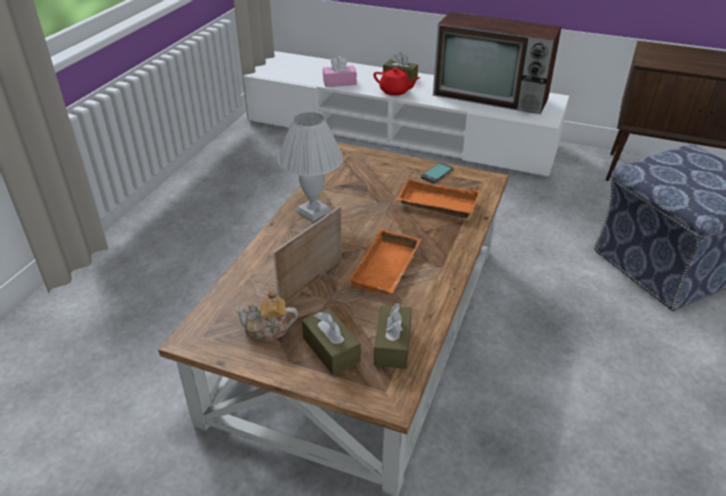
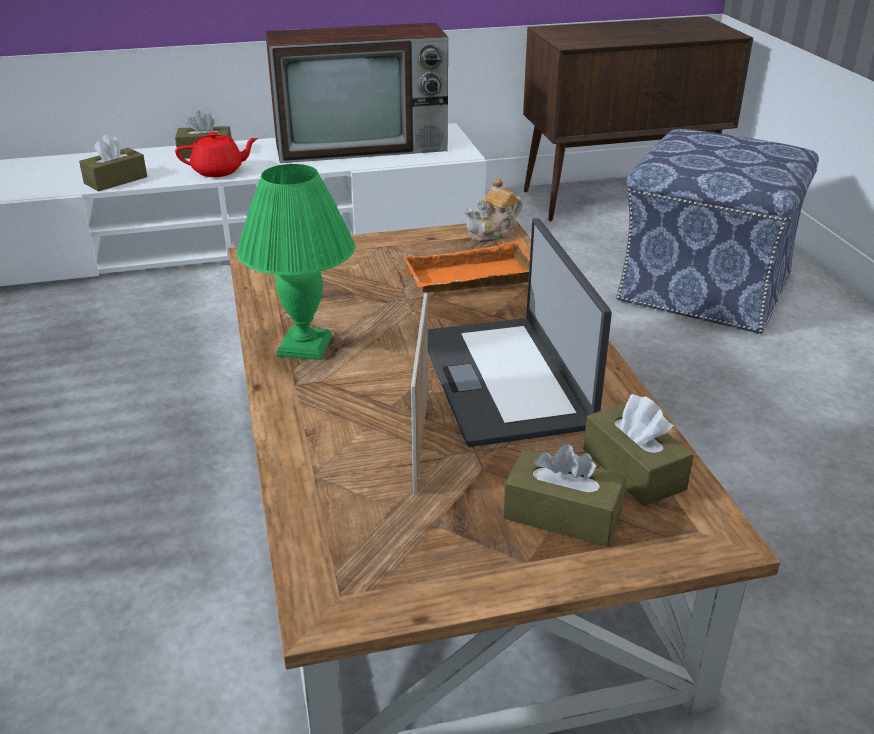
camera: 35 degrees left, 5 degrees down
teapot [235,290,298,341] -> teapot moved to [464,178,523,242]
white table lamp [278,112,343,222] -> green table lamp [237,164,355,360]
pink tissue box [323,56,357,87] -> brown tissue box [79,134,147,192]
orange tray [348,228,421,295] -> laptop [428,218,612,447]
phone [421,162,453,183] -> none

